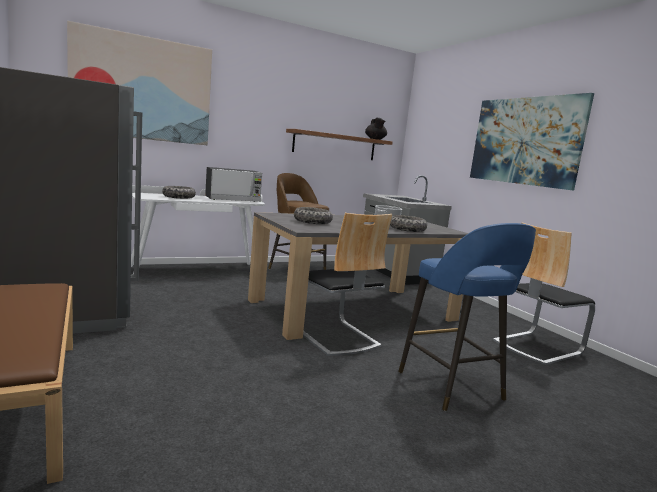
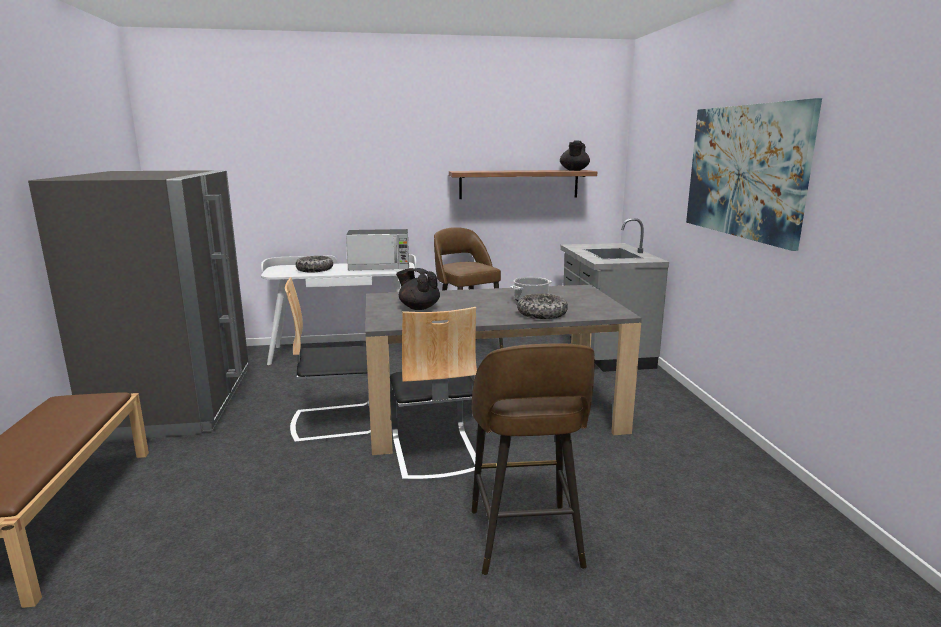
camera: 20 degrees right, 5 degrees up
picture [67,21,212,145] -> none
bowl [294,207,333,224] -> black teapot [396,268,440,310]
blue stool [398,223,536,411] -> brown stool [472,343,595,575]
chair [493,222,595,365] -> chair moved to [285,277,371,444]

